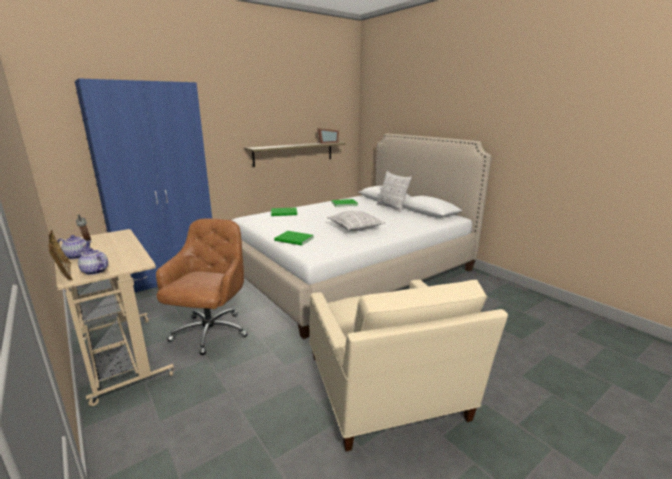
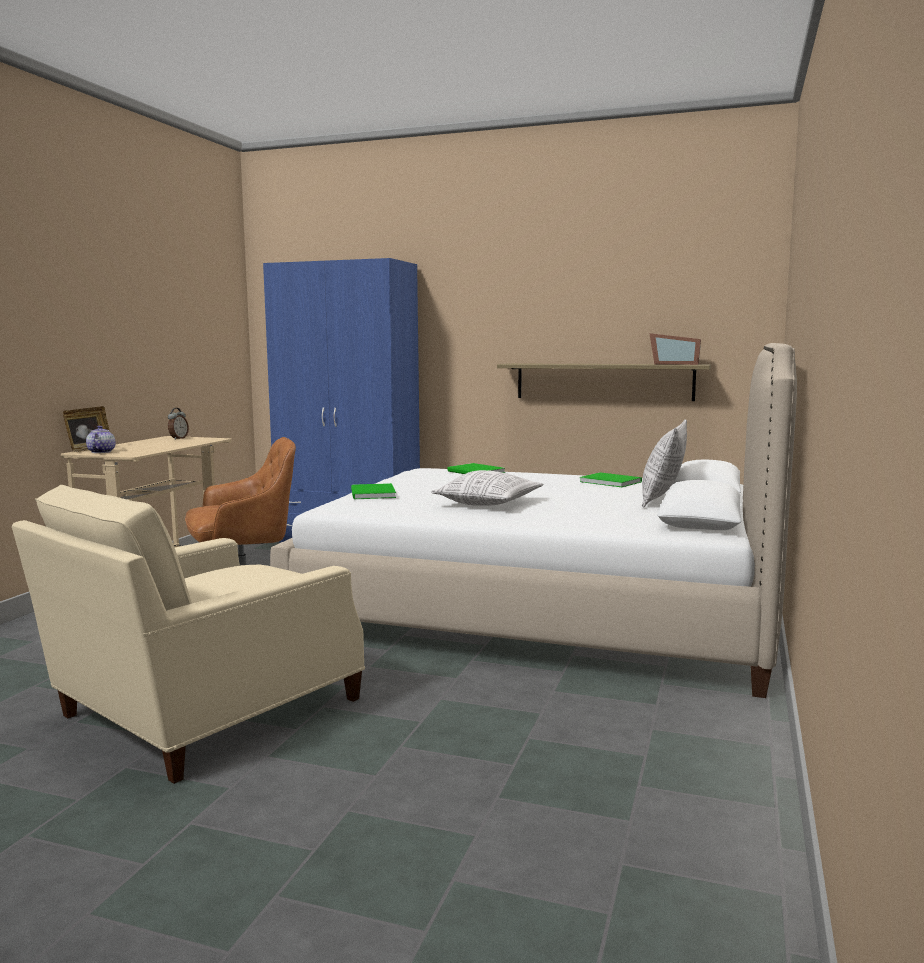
camera: 55 degrees right, 10 degrees down
teapot [58,235,92,259] -> none

